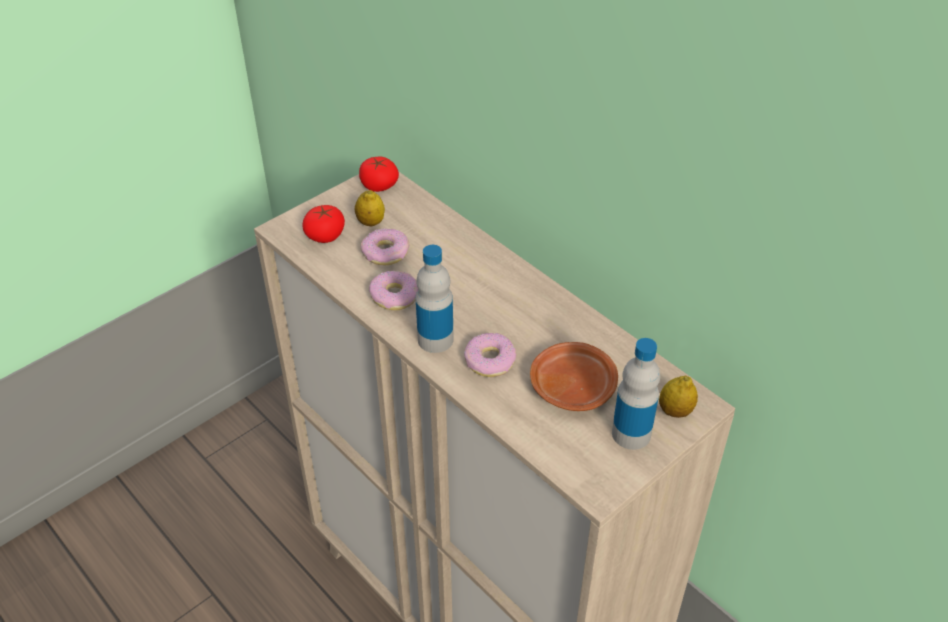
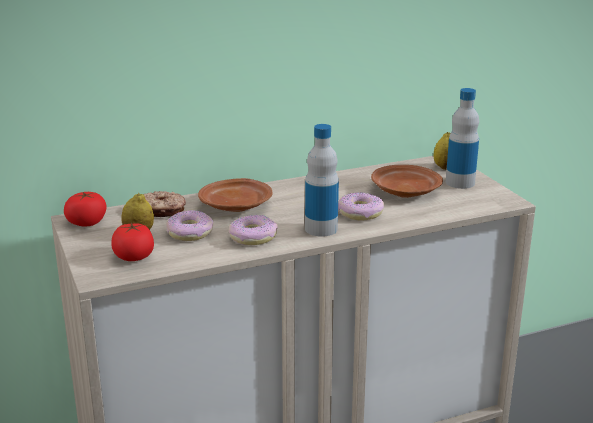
camera: 70 degrees left, 20 degrees down
none -> donut [144,191,186,217]
none -> brown plate [198,178,272,212]

